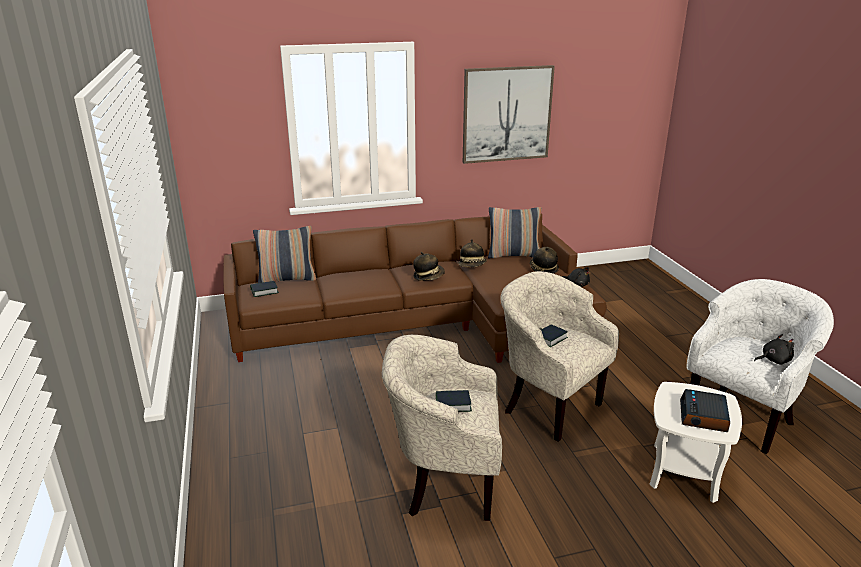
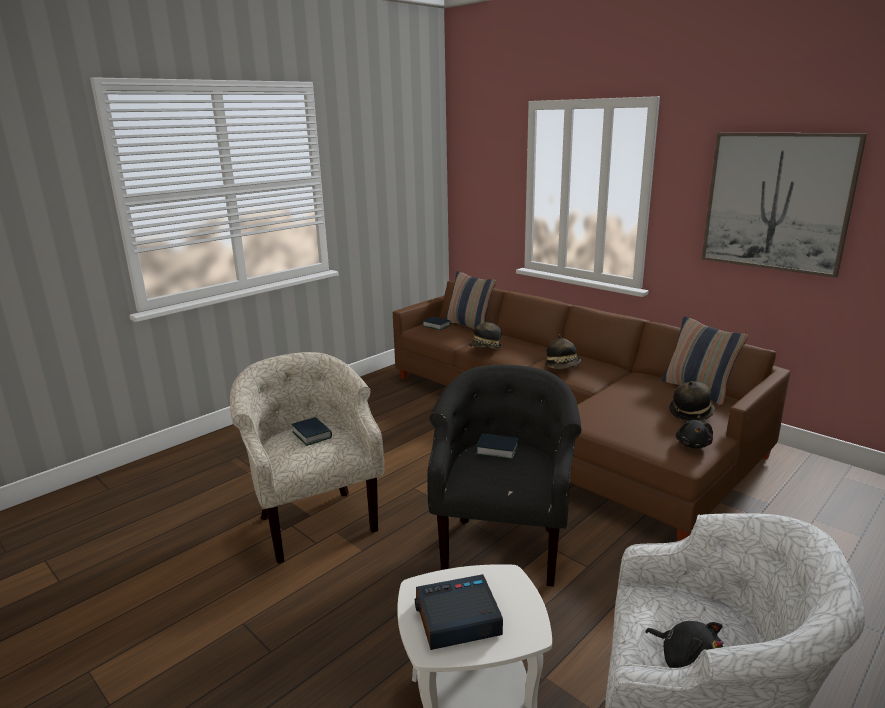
camera: 60 degrees right, 5 degrees down
hat [458,239,487,267] -> hat moved to [469,319,503,349]
beige armchair [501,271,619,442] -> black armchair [427,365,581,587]

